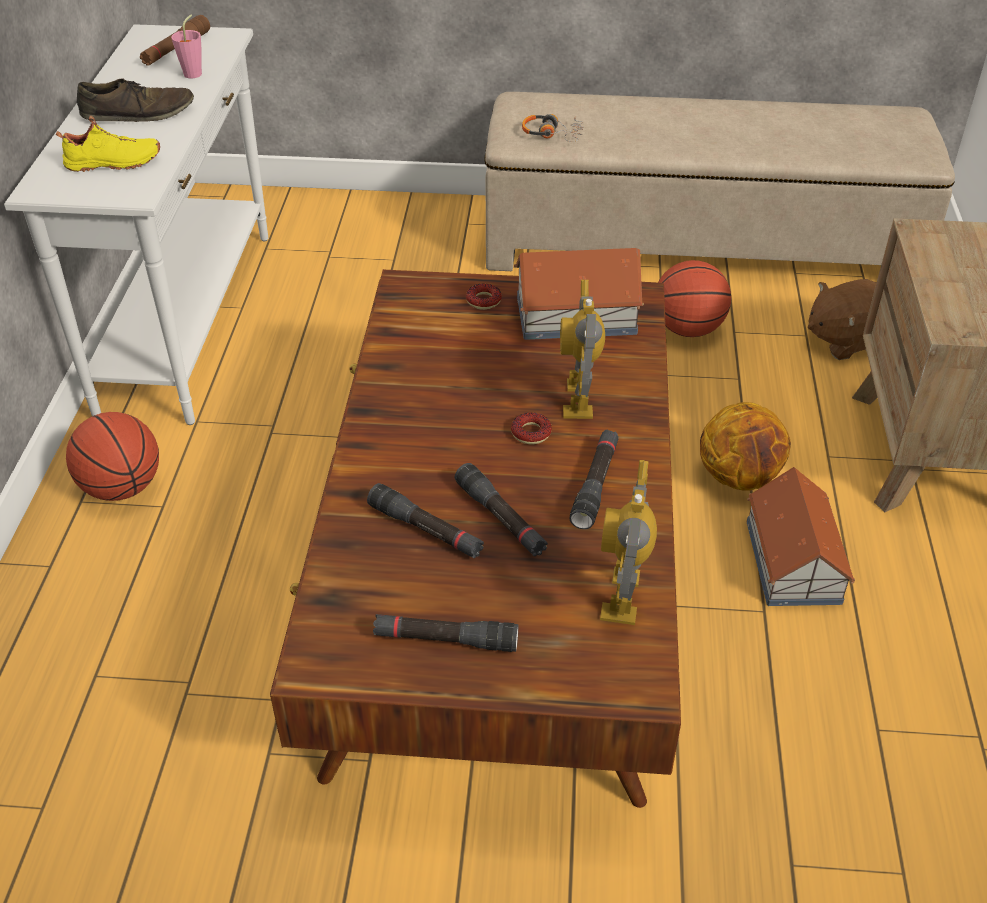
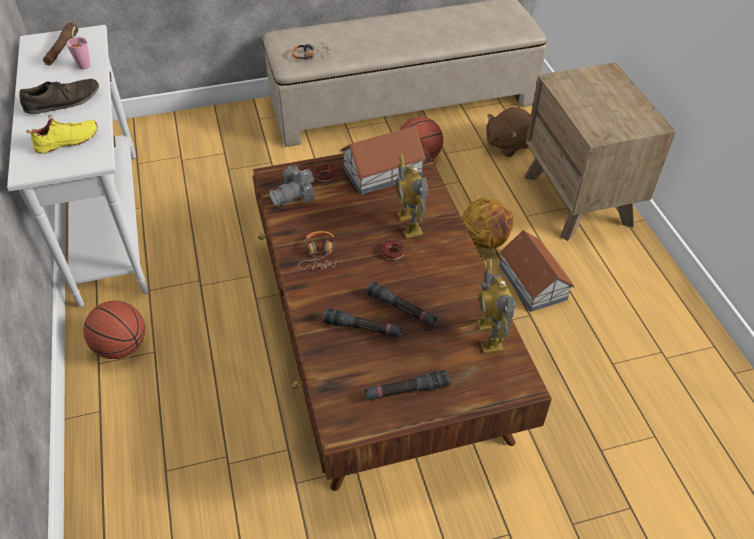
camera: 20 degrees left, 5 degrees up
black flashlight [570,429,619,529] -> none
none -> camera [269,165,314,206]
none -> headphones [298,231,343,270]

